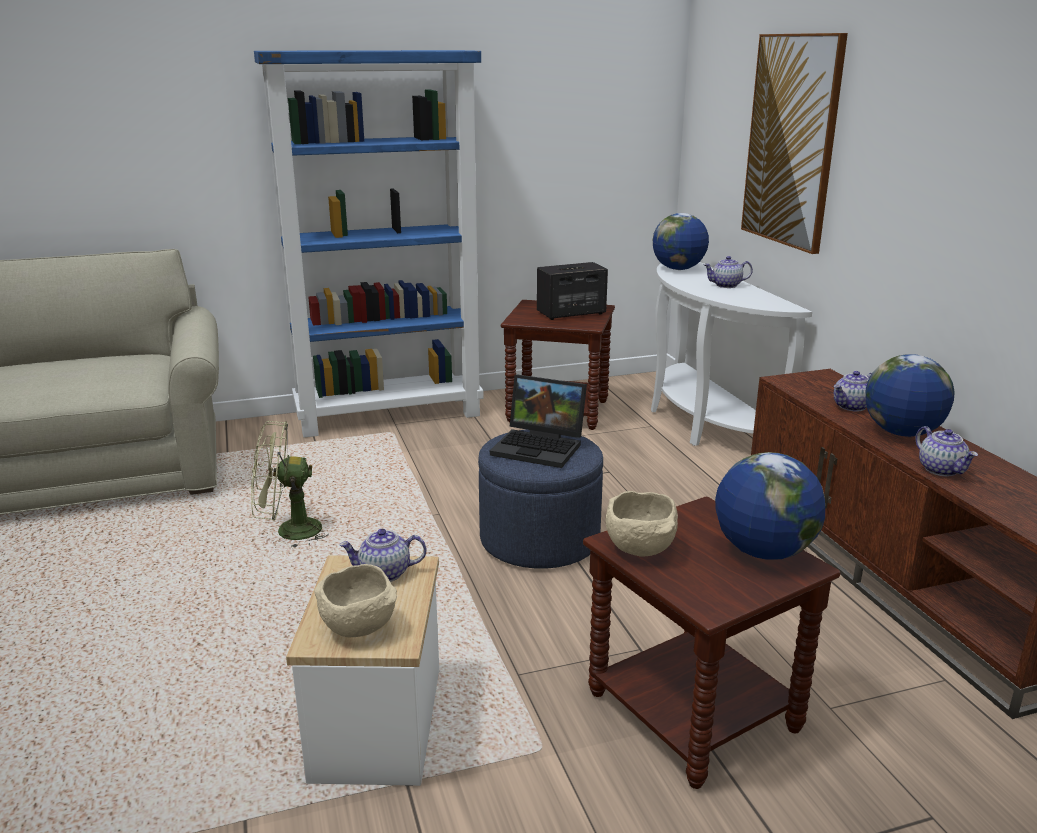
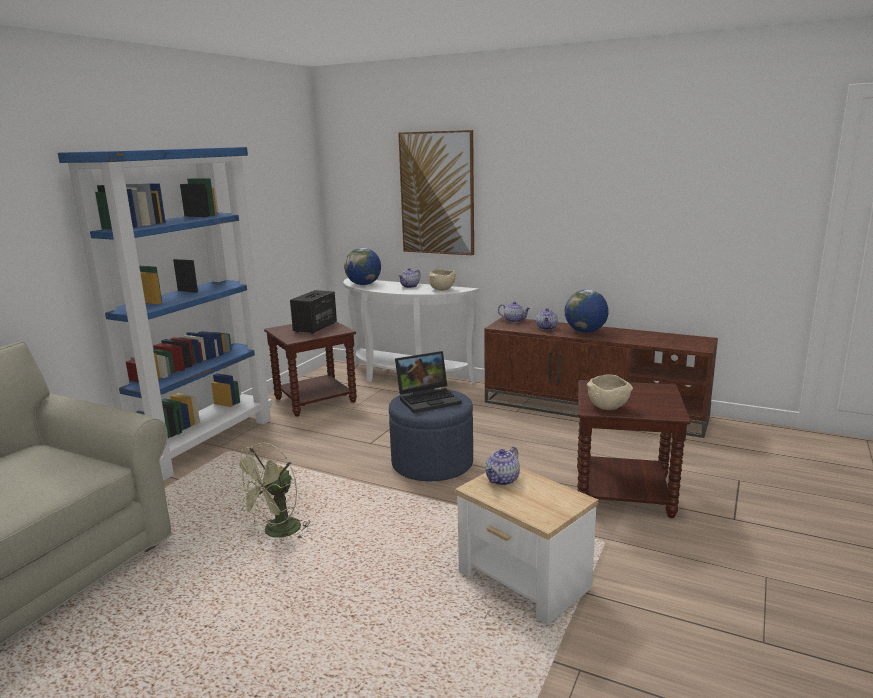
camera: 45 degrees left, 5 degrees down
beige bowl [314,564,397,637] -> beige bowl moved to [429,269,456,291]
globe [715,452,825,560] -> none
teapot [915,426,978,476] -> teapot moved to [498,301,530,323]

